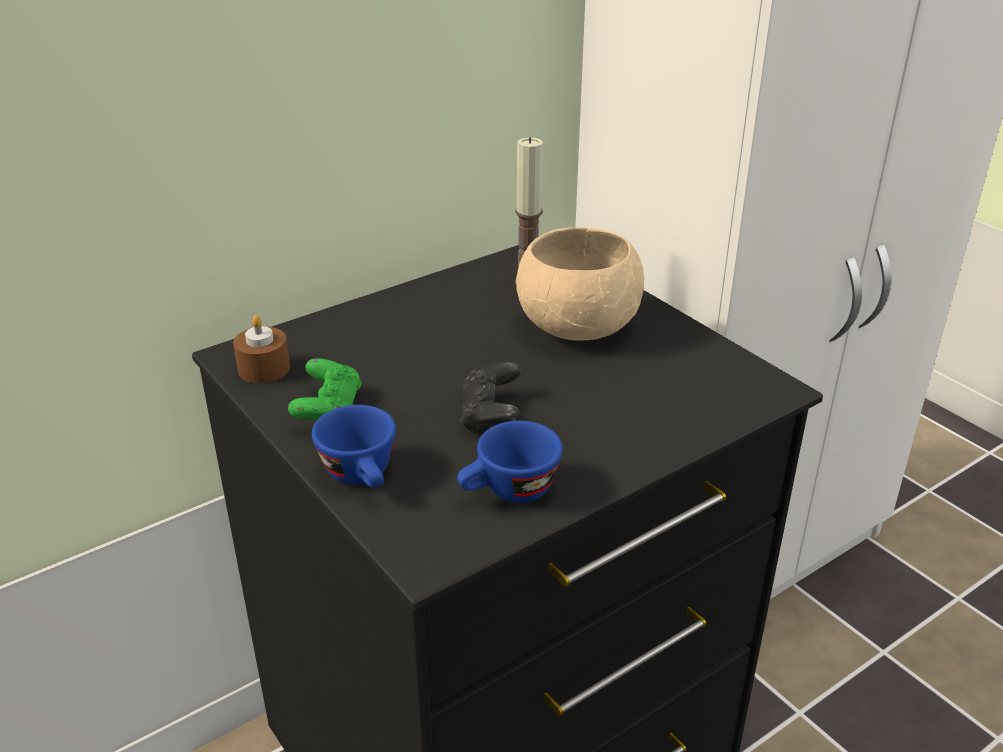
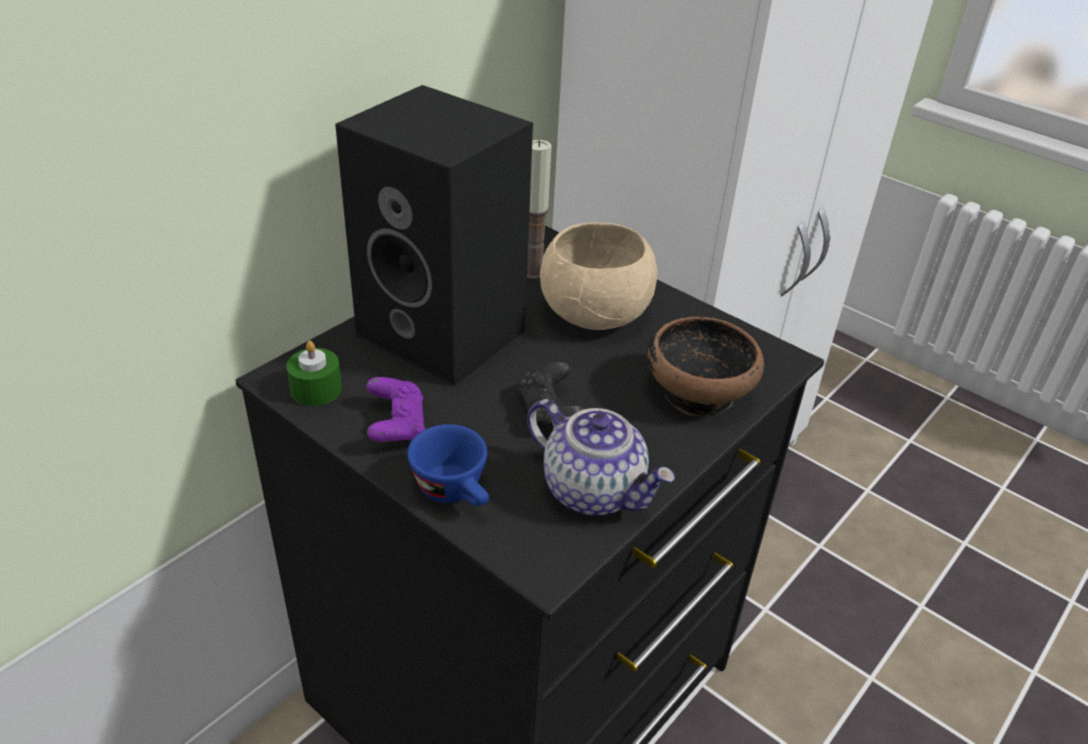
camera: 15 degrees left, 5 degrees up
brown candle [233,315,290,383] -> green candle [286,341,342,406]
green game controller [288,358,362,420] -> purple game controller [366,377,425,442]
blue cup [457,421,563,503] -> teapot [527,399,675,515]
none -> black speaker [335,85,533,386]
none -> bowl [647,316,764,416]

